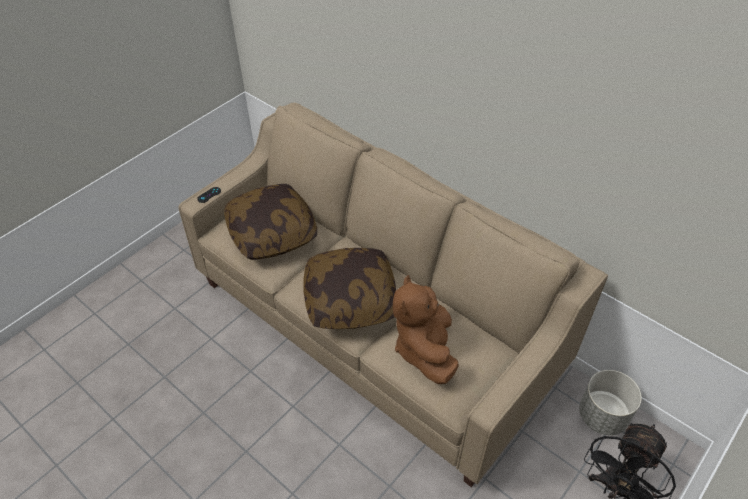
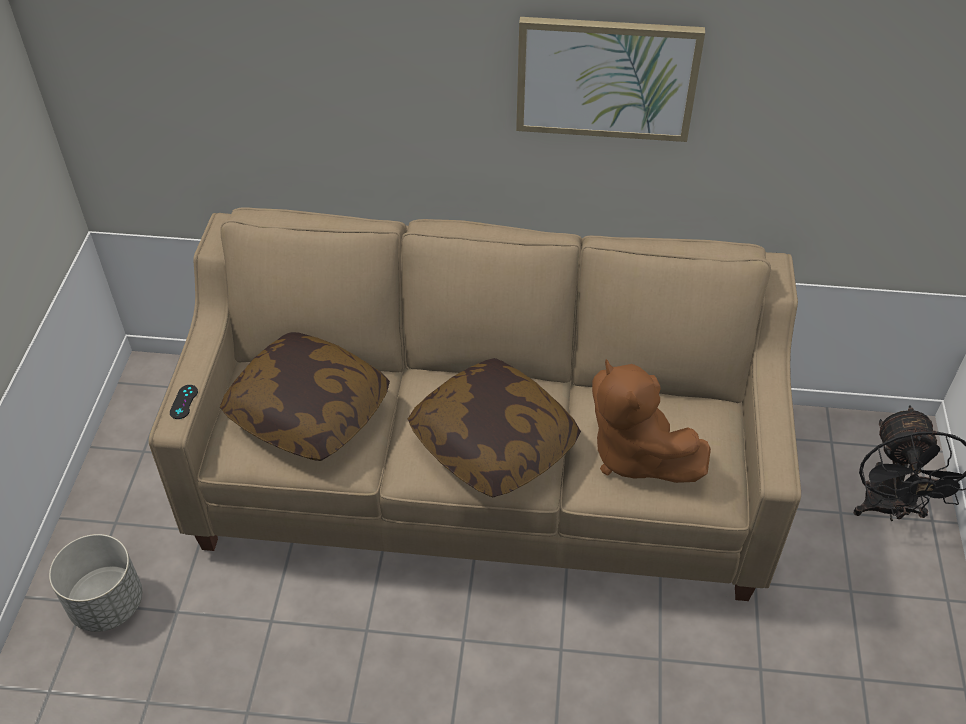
camera: 35 degrees left, 0 degrees up
grey planter [579,370,642,435] -> grey planter moved to [49,534,142,632]
none -> picture [516,17,705,142]

